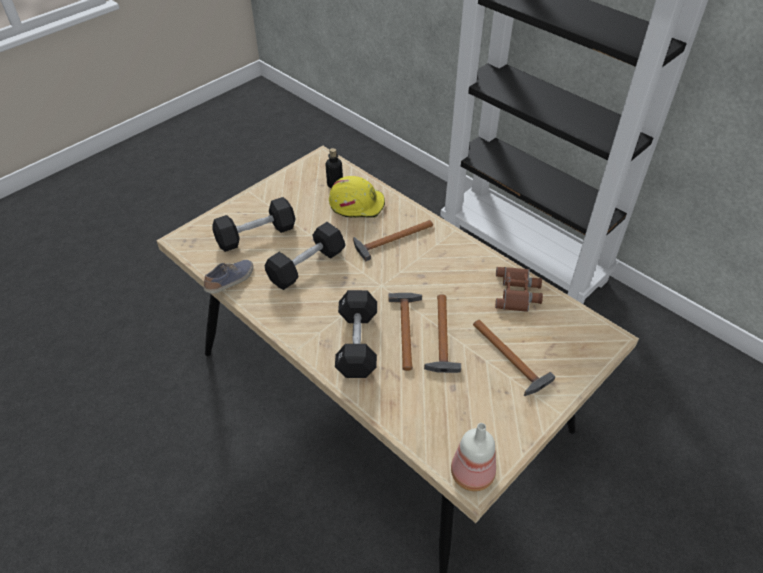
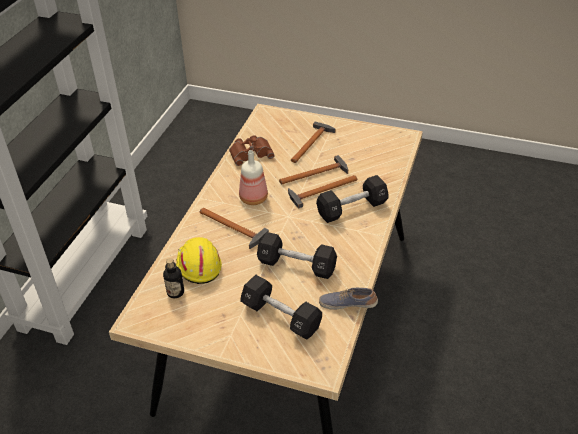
camera: 115 degrees left, 5 degrees down
bottle [451,423,496,491] -> bottle moved to [239,150,268,205]

